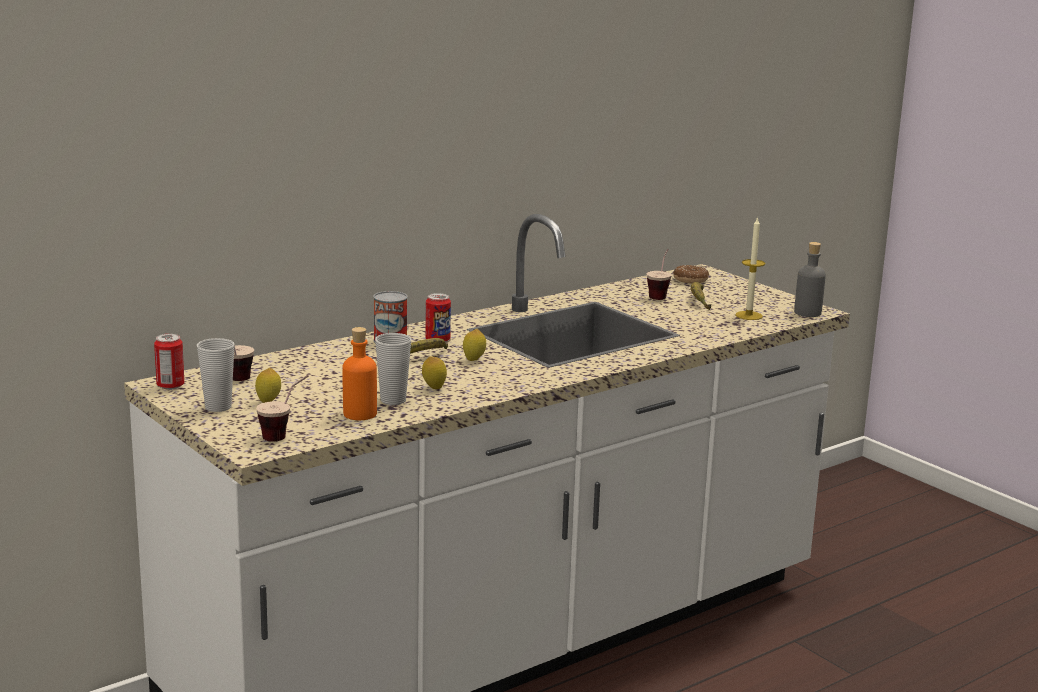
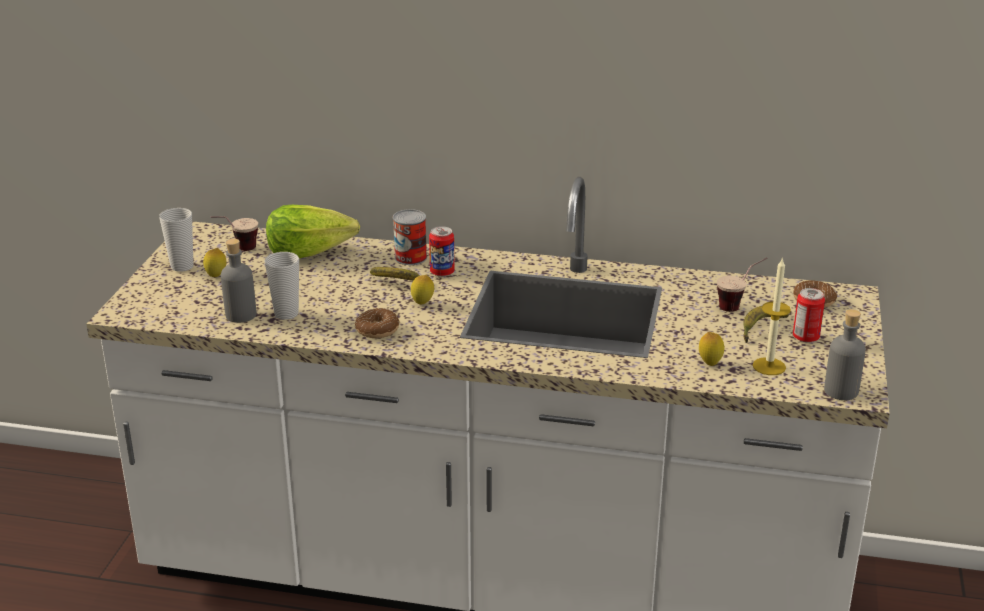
camera: 50 degrees right, 10 degrees up
can [154,334,184,390] -> can moved to [793,288,825,343]
cup [256,375,308,442] -> none
orange bottle [342,327,377,420] -> grey bottle [221,239,257,323]
lemon [422,357,447,389] -> lemon moved to [699,332,724,366]
none -> lettuce [266,205,360,258]
none -> donut [355,308,400,338]

